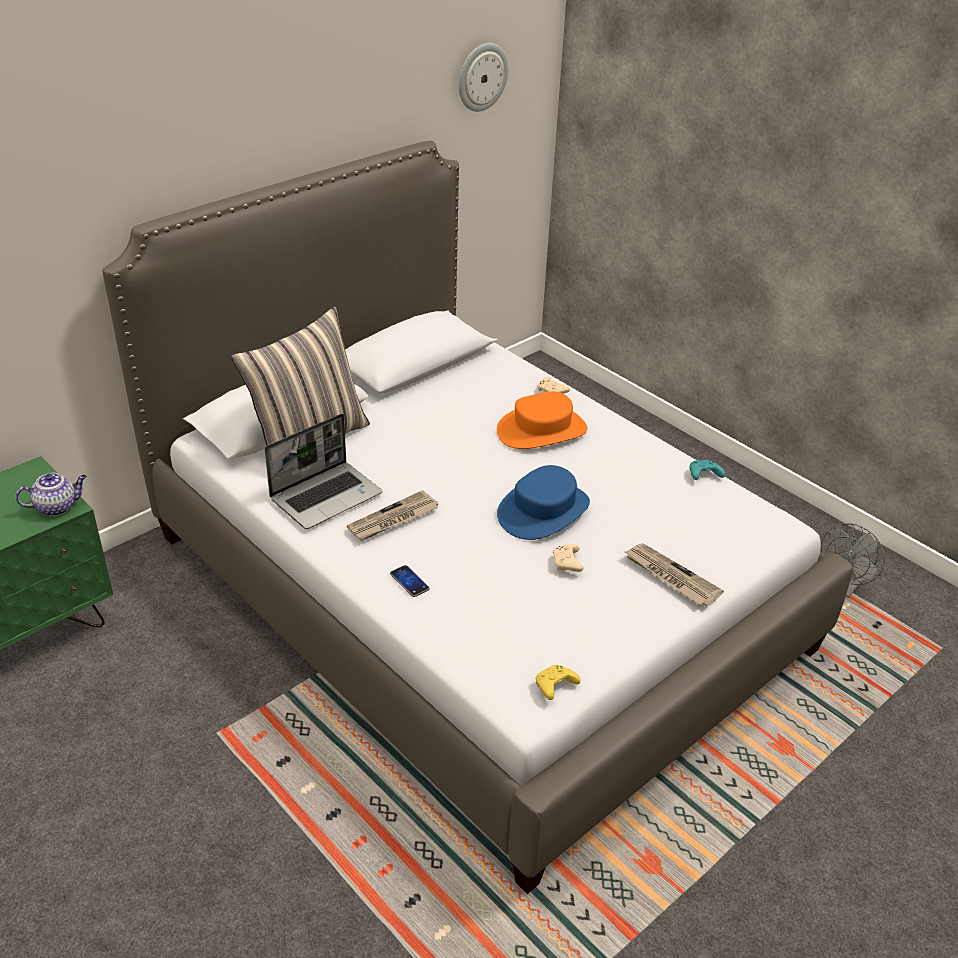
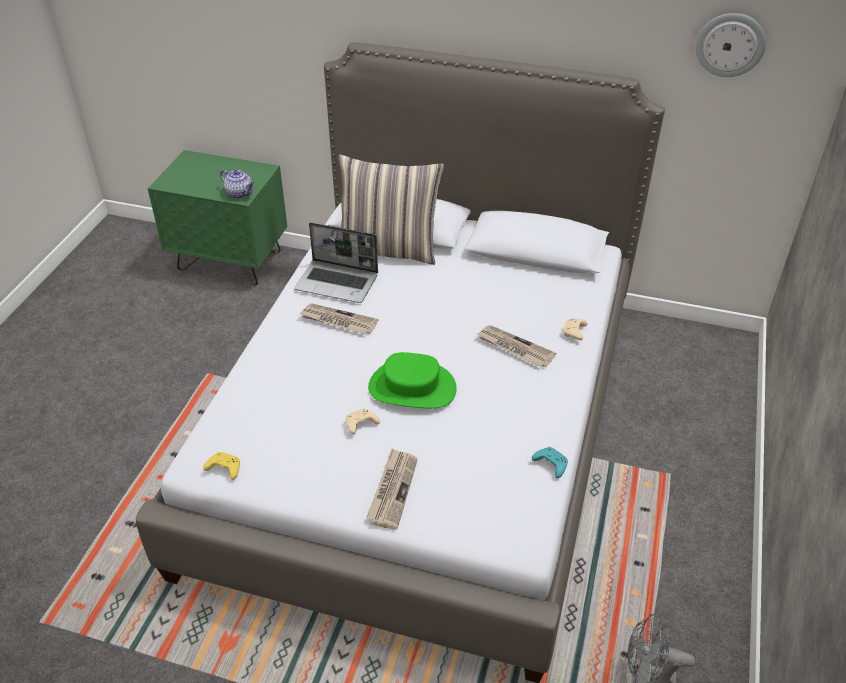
camera: 60 degrees right, 5 degrees up
phone [390,565,430,597] -> none
orange hat [497,391,588,449] -> newspaper [478,325,556,367]
blue hat [497,465,590,540] -> green hat [368,352,457,408]

